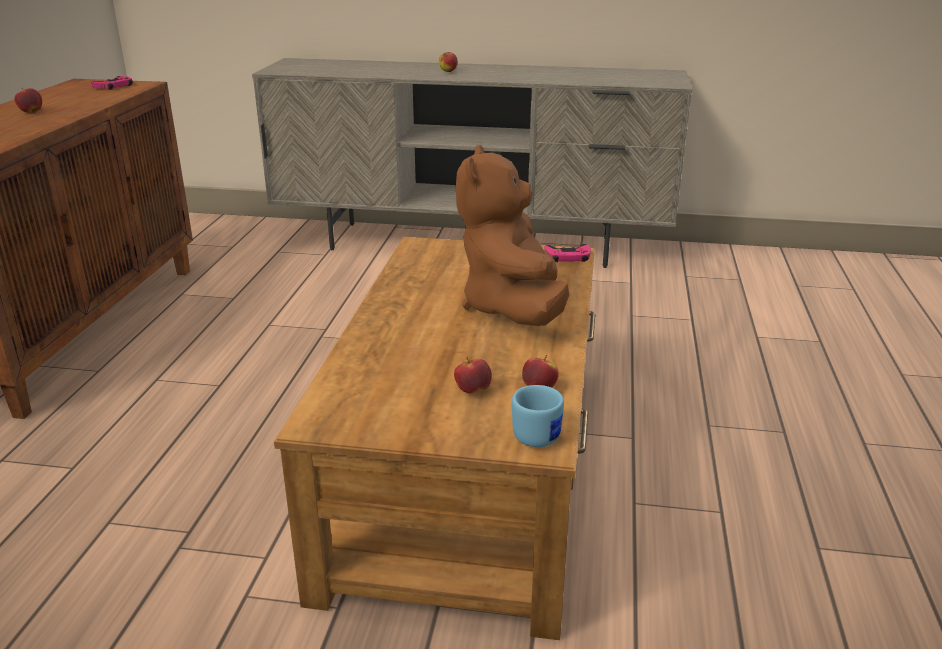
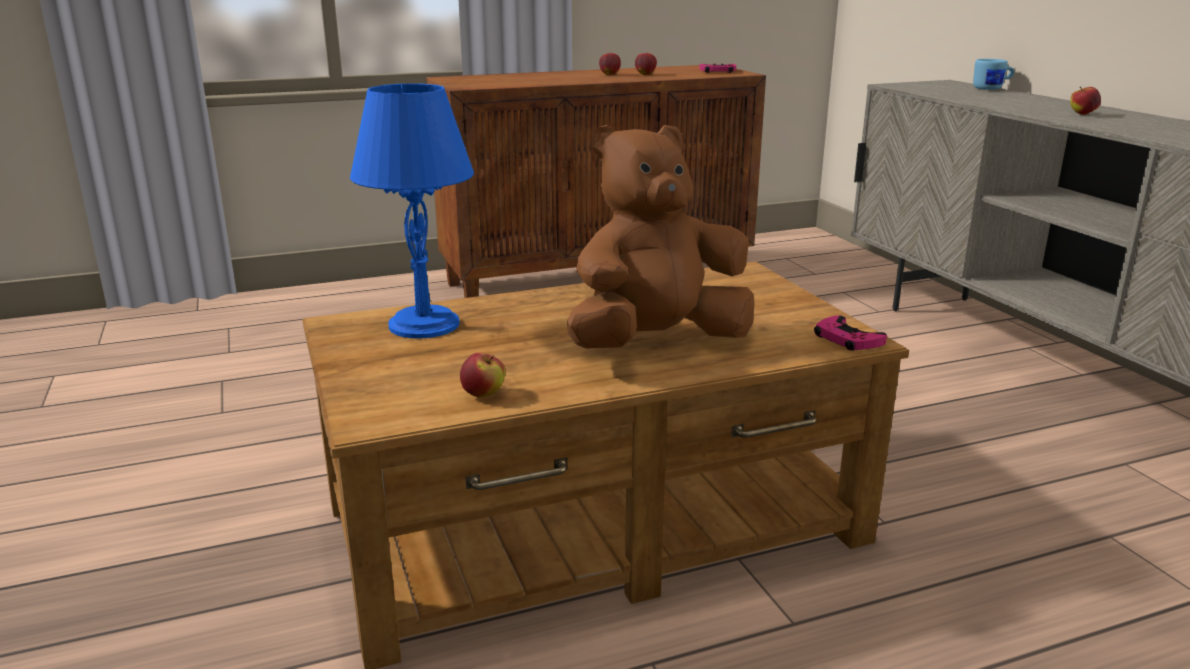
camera: 60 degrees right, 5 degrees down
apple [454,357,492,393] -> apple moved to [635,52,657,75]
blue mug [512,385,564,447] -> blue mug moved to [973,59,1014,90]
none -> blue table lamp [350,83,474,338]

